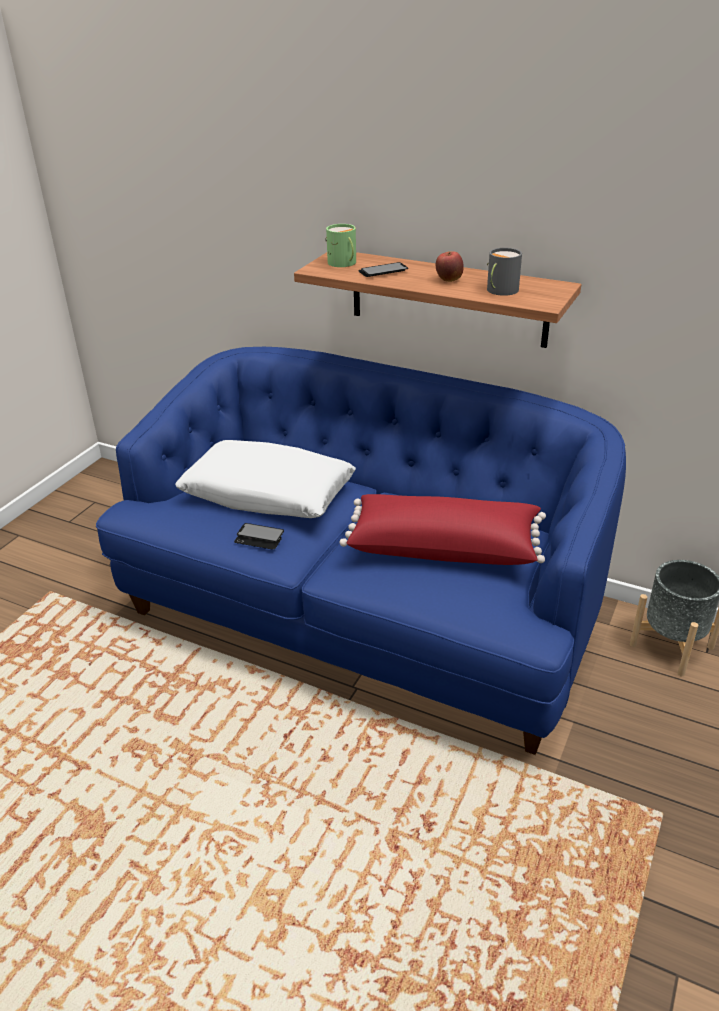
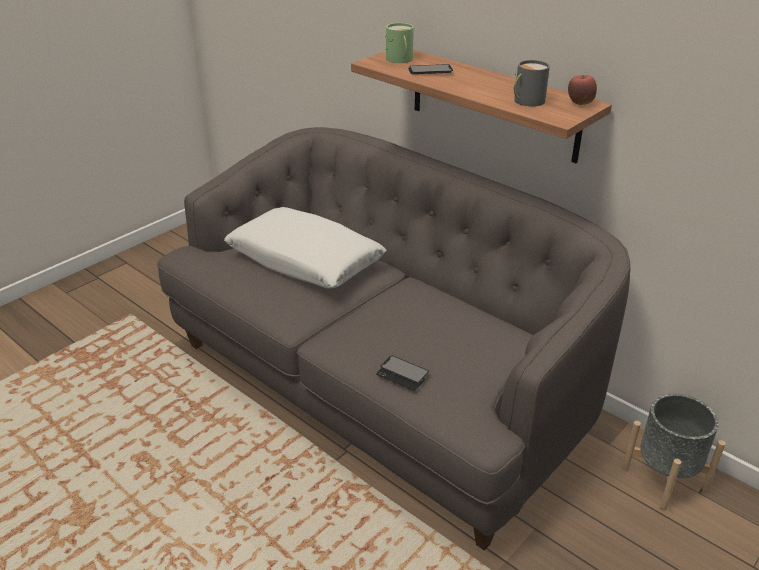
camera: 15 degrees right, 0 degrees up
blue sofa [96,347,626,755] -> grey sofa [157,127,630,551]
phone [234,523,284,550] -> phone moved to [376,356,429,391]
red pillow [340,494,546,565] -> none
apple [436,252,464,282] -> apple moved to [568,75,597,105]

